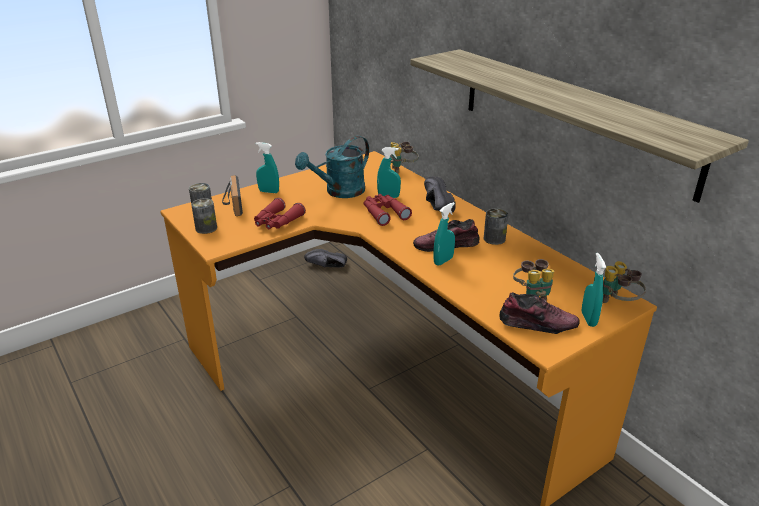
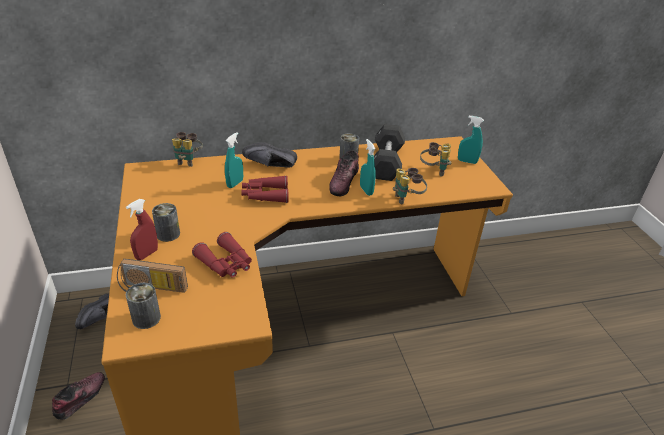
camera: 70 degrees left, 5 degrees up
can [191,198,217,234] -> can moved to [152,203,180,242]
turquoise spray bottle [256,142,279,193] -> red spray bottle [126,199,158,260]
turquoise watering can [295,136,369,198] -> none
shelf [411,49,749,203] -> none
shoe [499,292,580,334] -> shoe moved to [52,372,105,420]
binoculars [603,261,646,303] -> binoculars moved to [393,168,427,204]
none -> black dumbbell [374,124,405,181]

